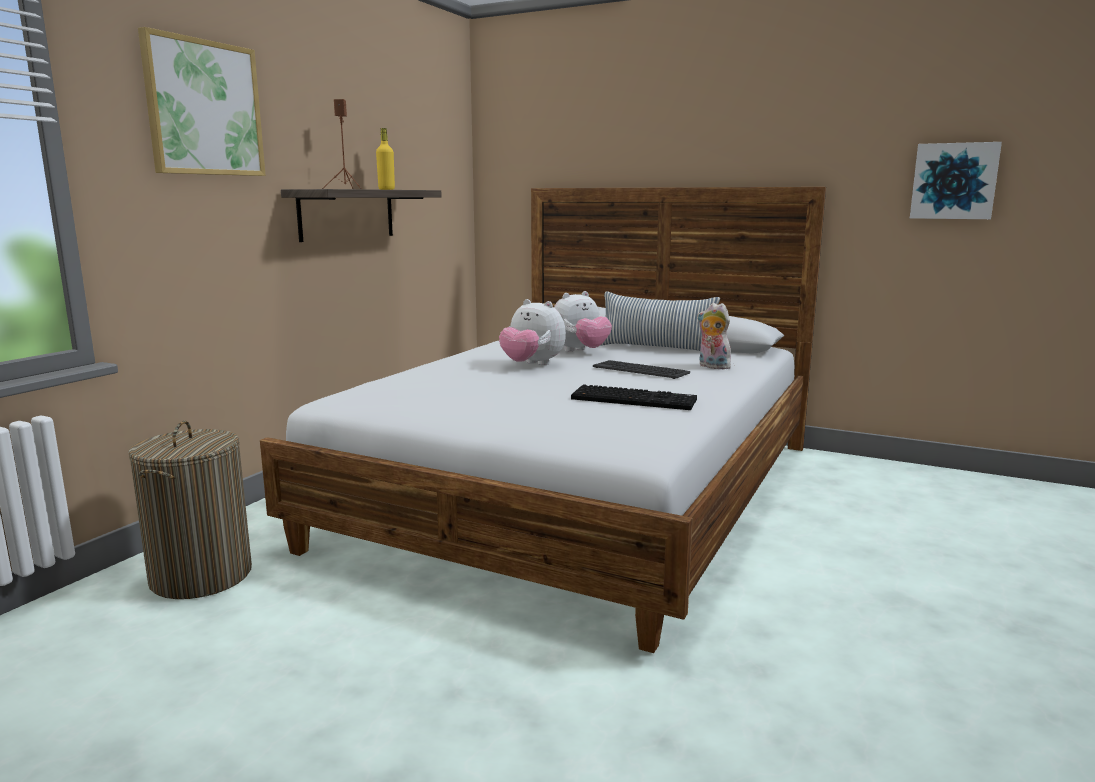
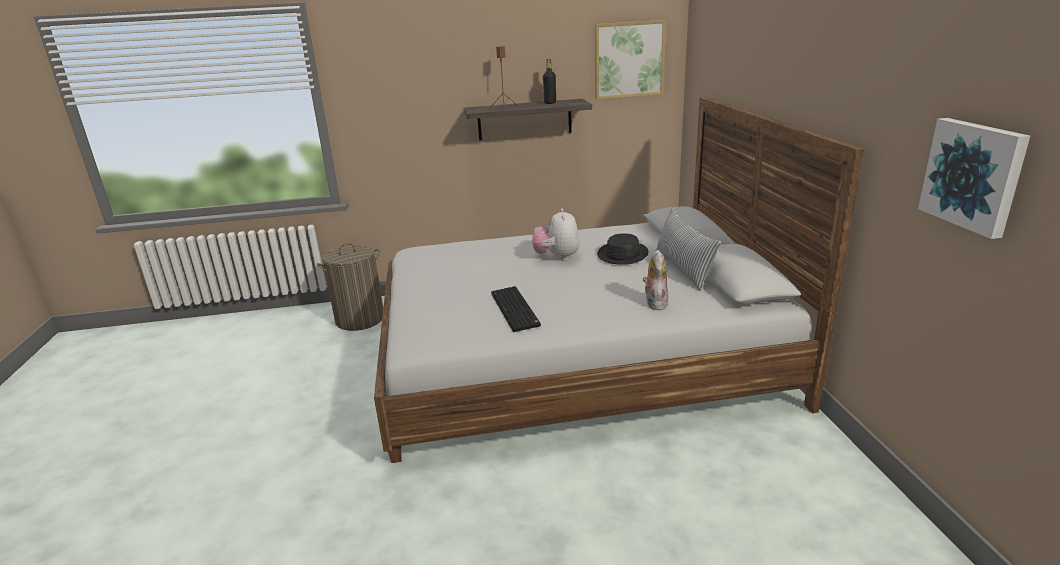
camera: 55 degrees right, 10 degrees up
picture [138,27,266,176] -> picture moved to [595,20,666,99]
yellow bottle [376,128,395,190] -> black bottle [543,59,556,104]
plush toy [554,291,612,352] -> black hat [597,233,648,265]
keyboard [593,360,690,379] -> none

